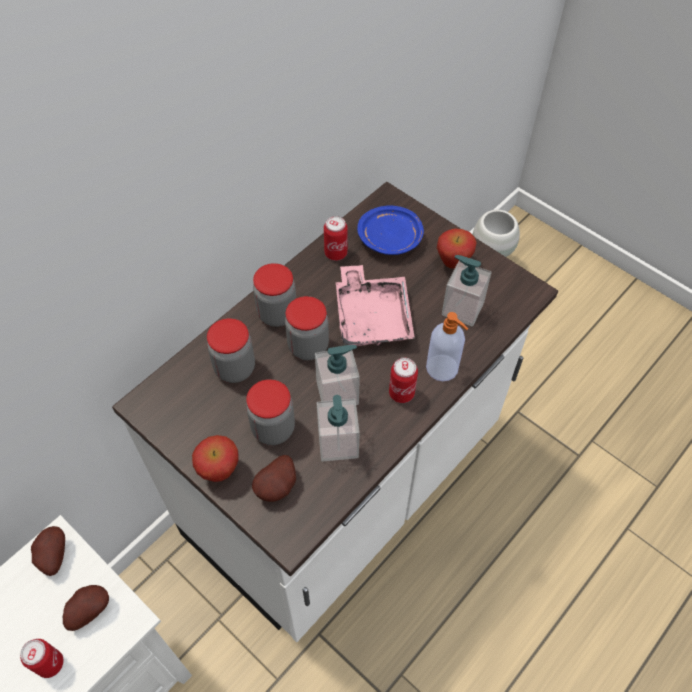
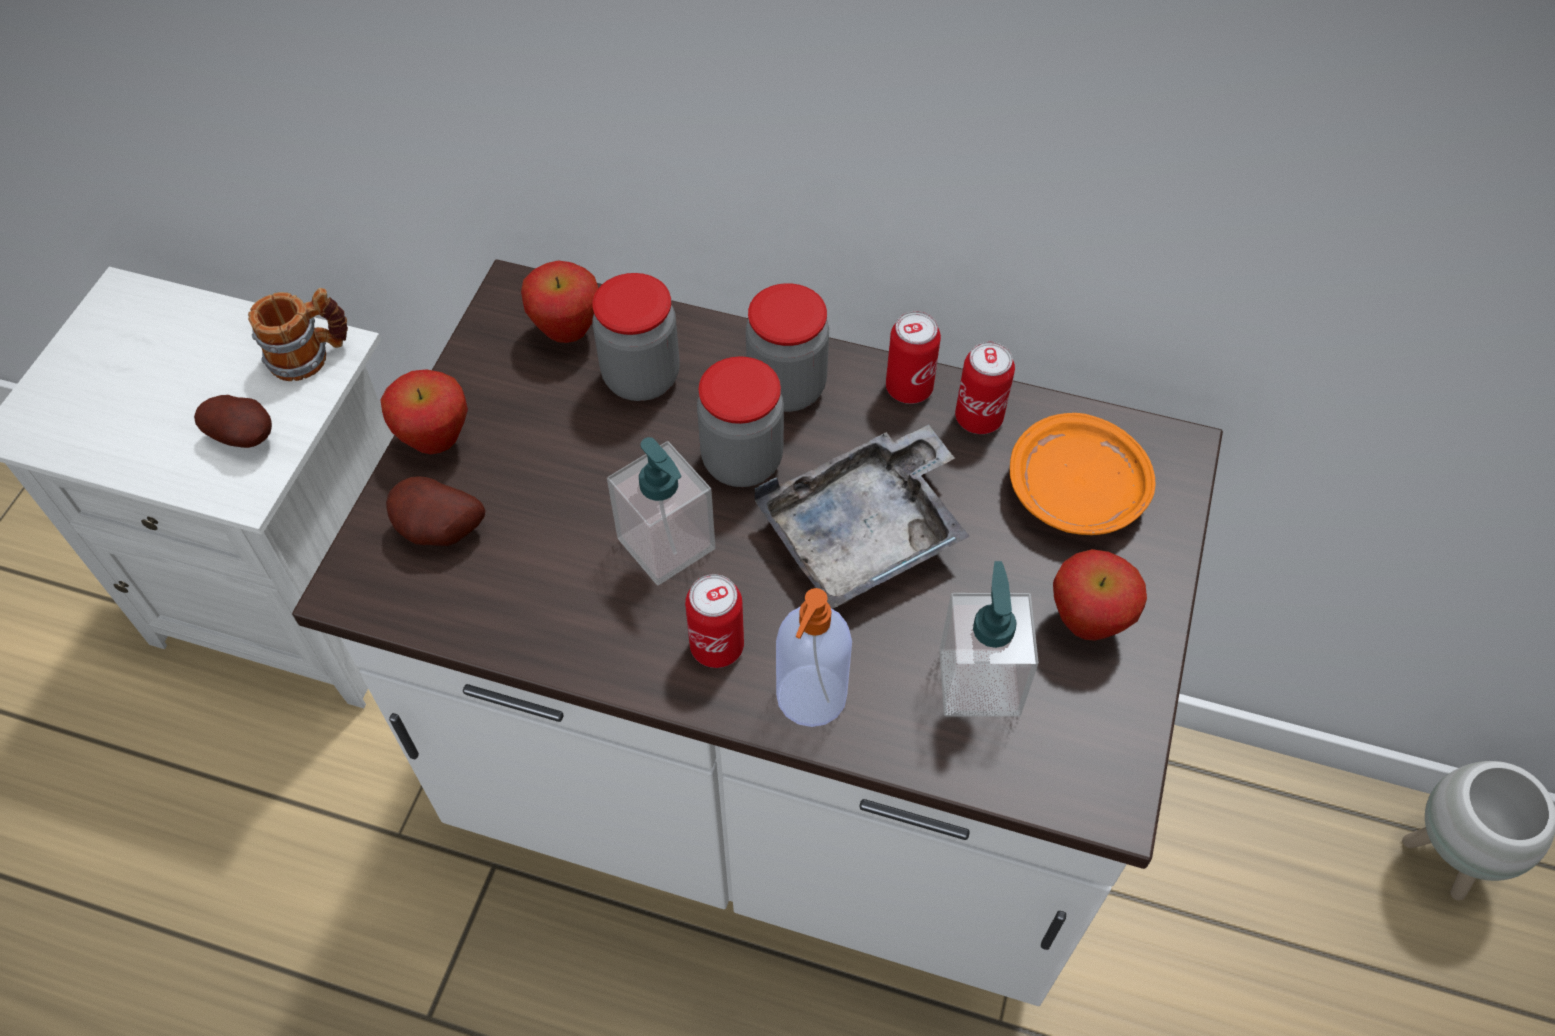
camera: 65 degrees right, 0 degrees up
can [20,639,64,678] -> can moved to [886,311,941,404]
potato [31,526,65,576] -> mug [248,288,348,381]
jar [246,379,295,445] -> none
soap dispenser [317,395,360,462] -> none
pink tray [336,265,415,346] -> grey tray [754,425,970,609]
blue plate [357,206,424,255] -> orange plate [1010,413,1155,535]
none -> apple [521,260,598,343]

